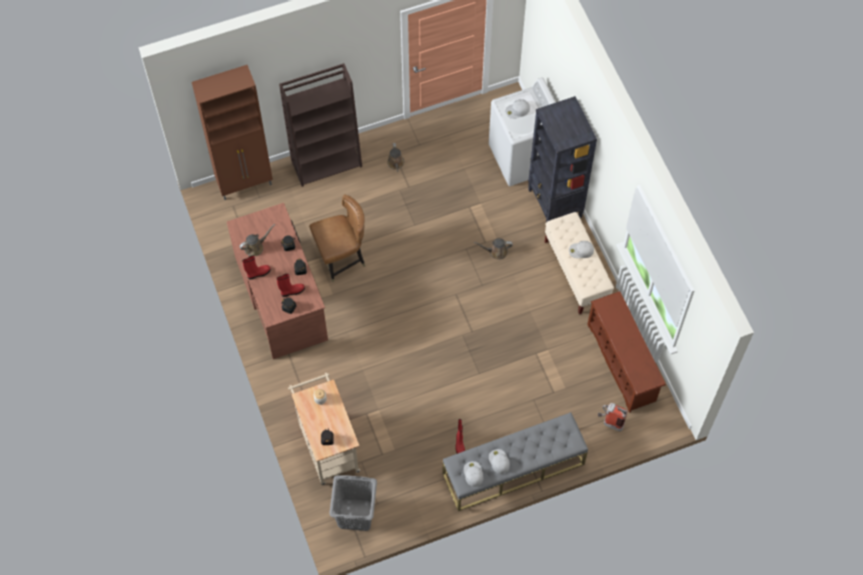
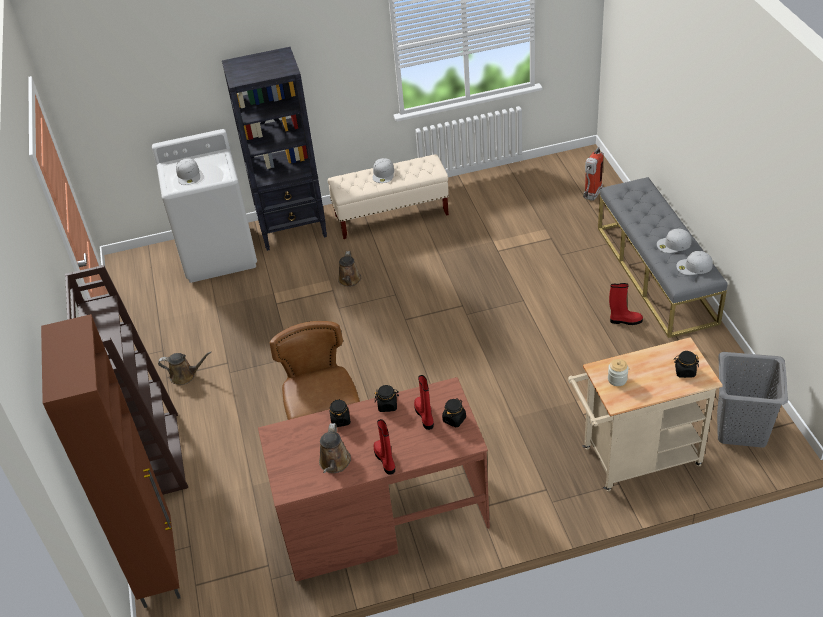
camera: 80 degrees left, 20 degrees down
brown watering can [239,224,275,256] -> brown watering can turned 150 degrees counterclockwise [319,423,351,473]
brown shoe rack [587,291,666,413] -> none

